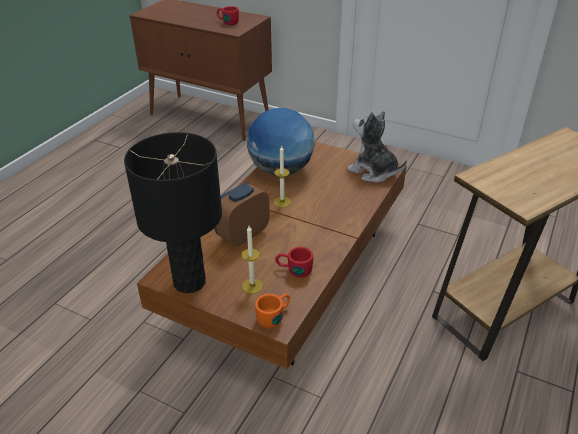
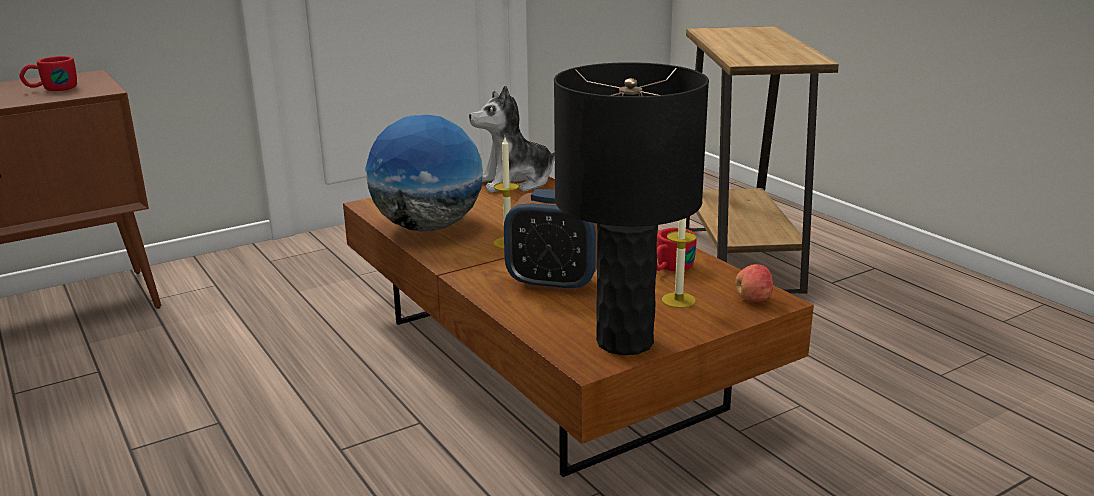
camera: 60 degrees left, 15 degrees down
alarm clock [214,183,270,246] -> alarm clock turned 60 degrees counterclockwise [504,189,597,293]
orange mug [255,294,290,328] -> apple [735,264,774,302]

